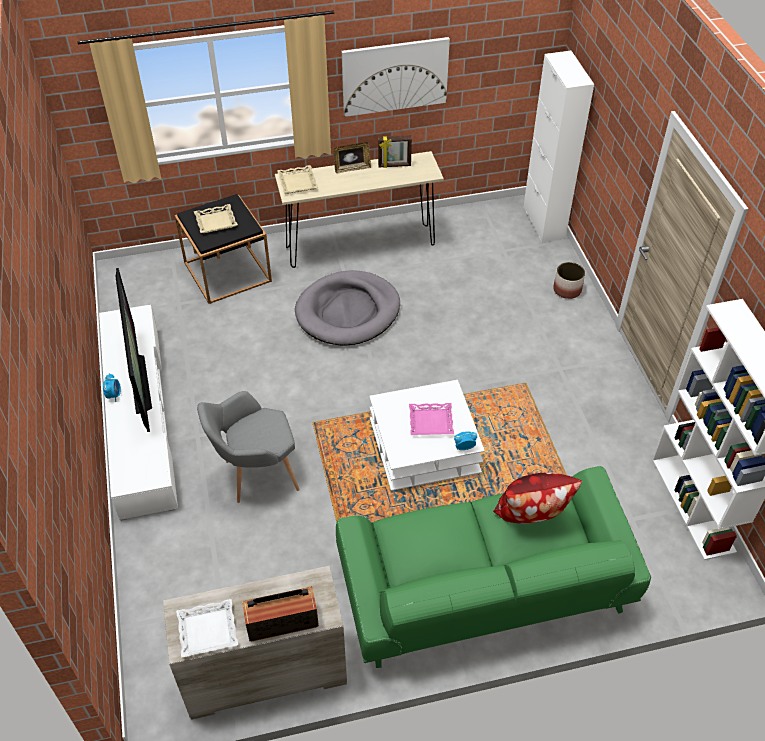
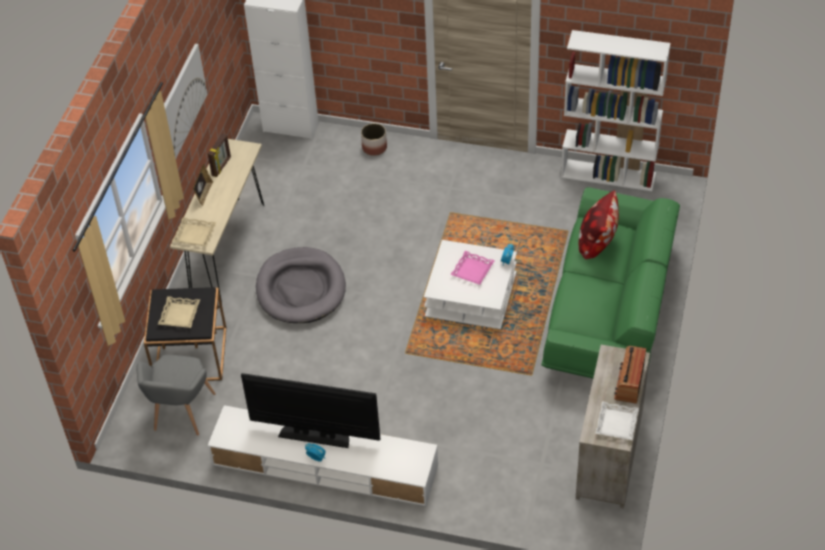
camera: 60 degrees left, 0 degrees up
grey armchair [197,391,300,503] -> grey armchair moved to [137,355,216,436]

